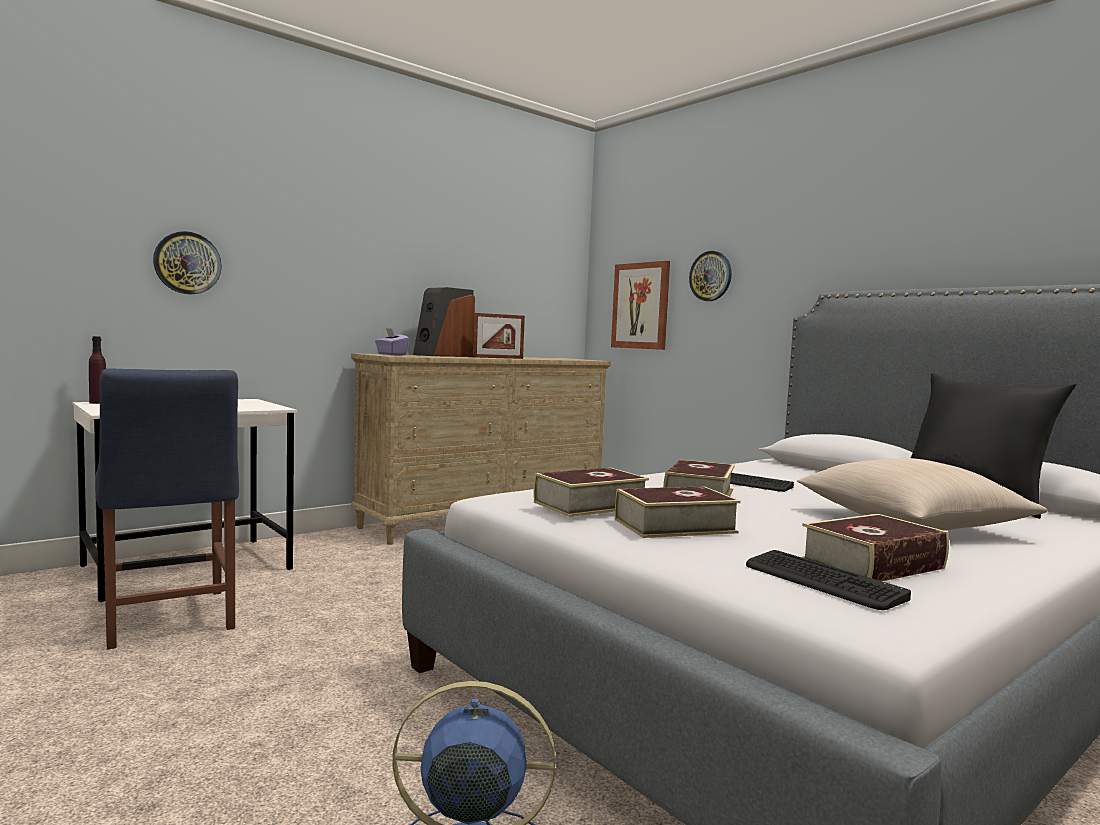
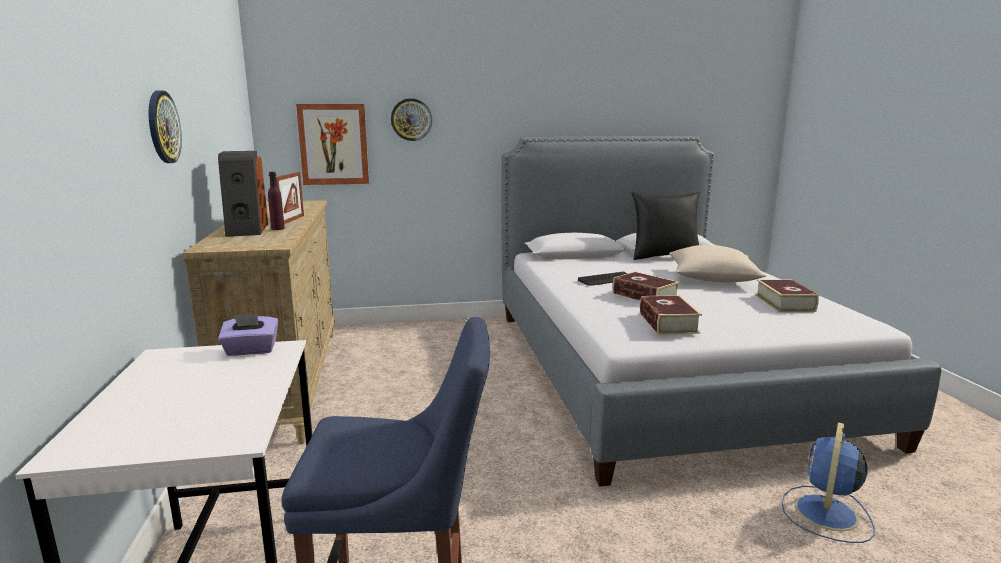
camera: 60 degrees left, 10 degrees up
purple bottle [89,336,106,404] -> purple bottle moved to [268,172,285,230]
wall clock [153,231,222,295] -> wall clock moved to [149,90,182,163]
purple tissue box [375,328,410,355] -> purple tissue box moved to [218,314,278,356]
book [615,486,741,538] -> none
keyboard [746,550,911,610] -> none

